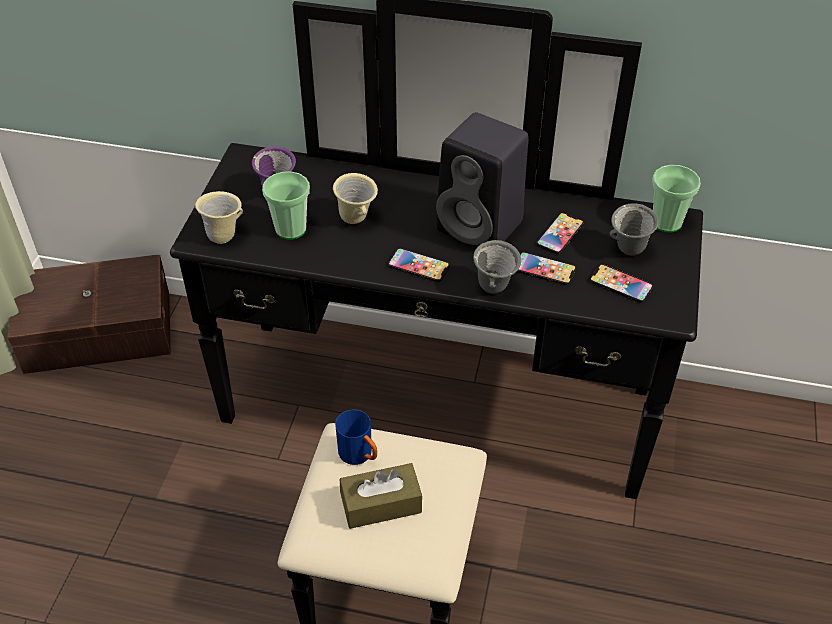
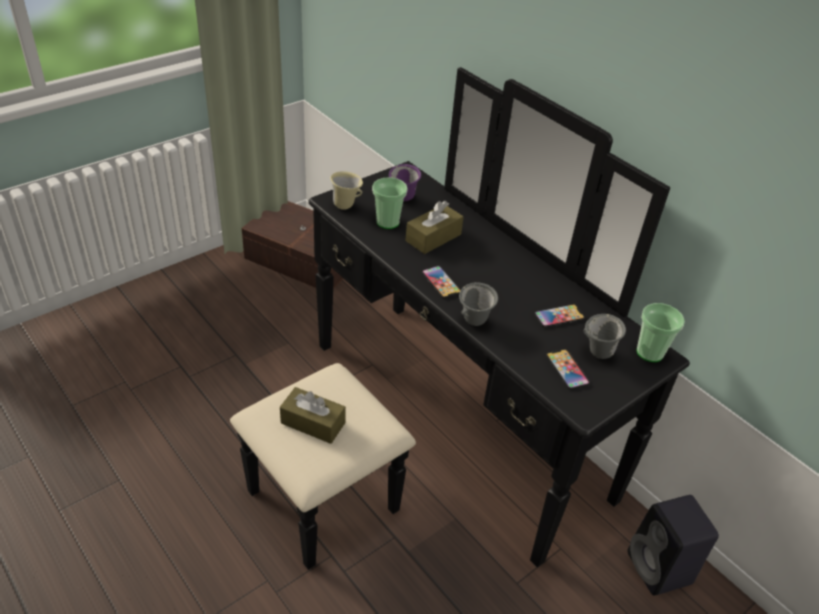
camera: 35 degrees right, 5 degrees down
beige mug [333,173,378,224] -> brown tissue box [405,201,464,254]
blue mug [335,409,377,465] -> none
black speaker [436,112,529,248] -> black speaker moved to [627,495,719,595]
phone [517,252,576,285] -> none

